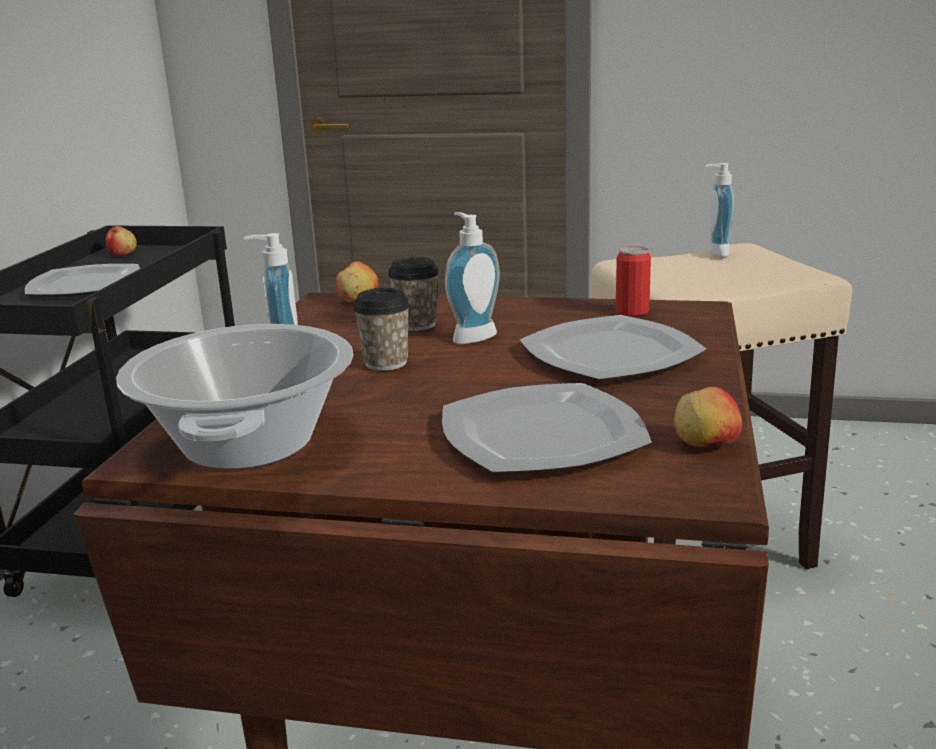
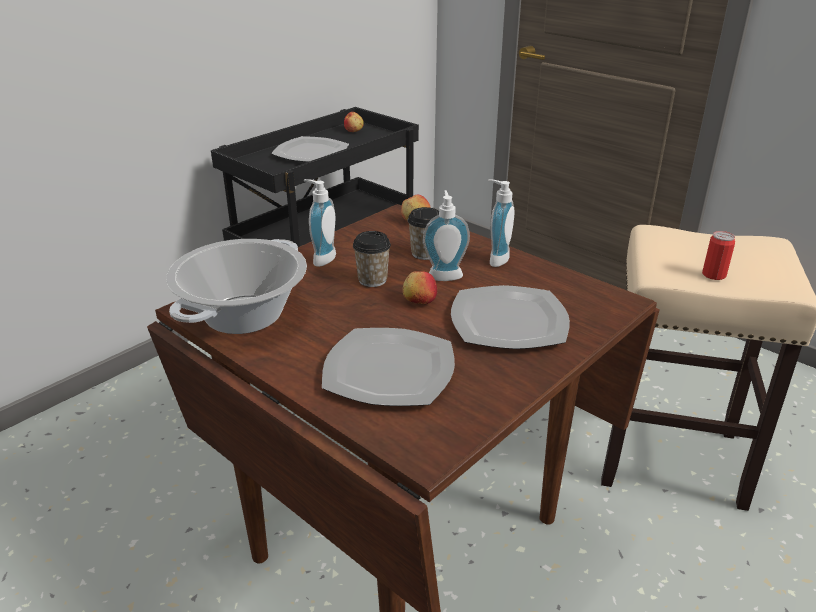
camera: 30 degrees right, 10 degrees up
can [616,246,651,317] -> can moved to [702,231,735,280]
apple [674,387,742,447] -> apple moved to [403,271,437,304]
soap dispenser [705,163,734,257] -> soap dispenser moved to [488,180,514,267]

